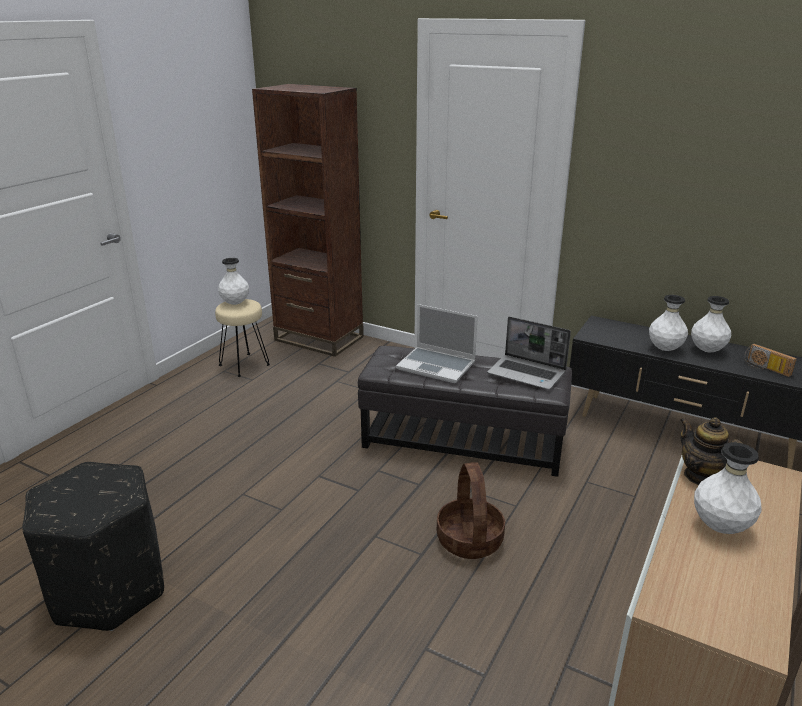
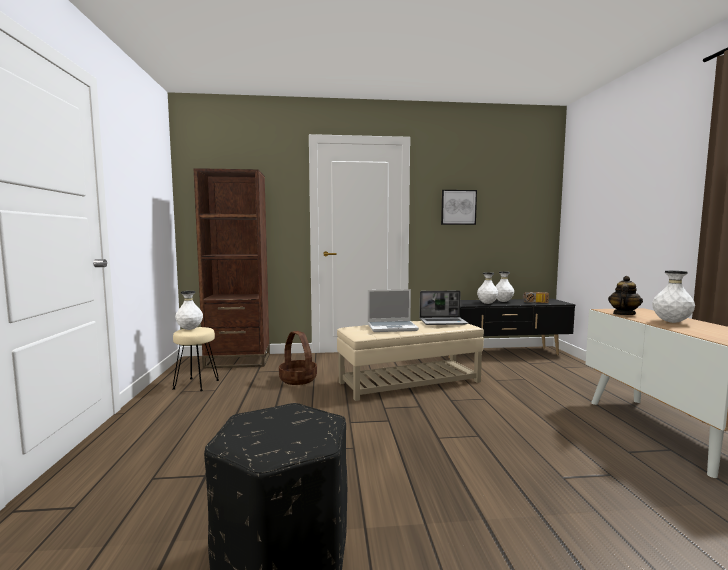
camera: 35 degrees left, 20 degrees down
black ottoman [358,346,572,477] -> beige ottoman [337,321,484,401]
basket [437,463,505,559] -> basket moved to [279,331,317,385]
teapot [680,417,743,485] -> teapot turned 105 degrees clockwise [608,276,643,315]
none -> picture [441,190,477,225]

